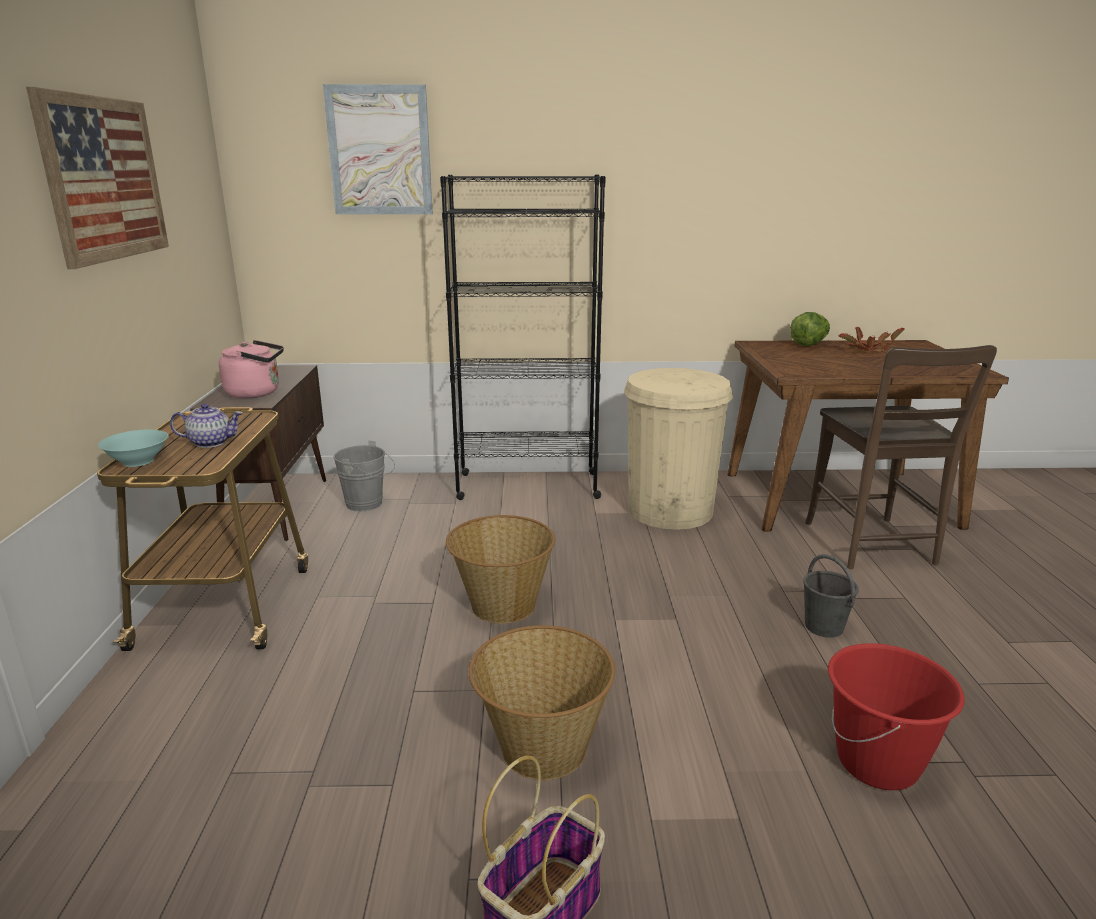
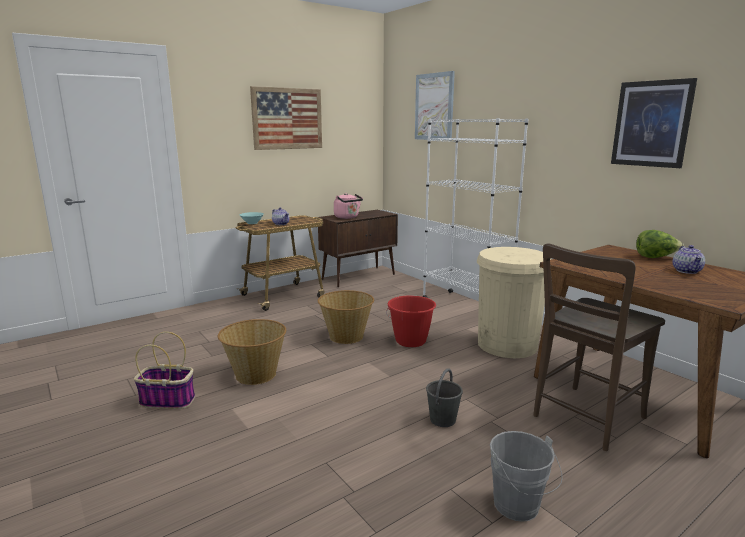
camera: 55 degrees right, 5 degrees down
grey bucket [333,441,395,511] -> grey bucket moved to [490,431,562,522]
black bookcase [440,175,606,500] -> white bookcase [423,118,528,298]
red bucket [828,643,965,790] -> red bucket moved to [386,295,436,347]
potted plant [838,327,905,352] -> teapot [673,245,705,274]
none -> picture [611,78,697,168]

